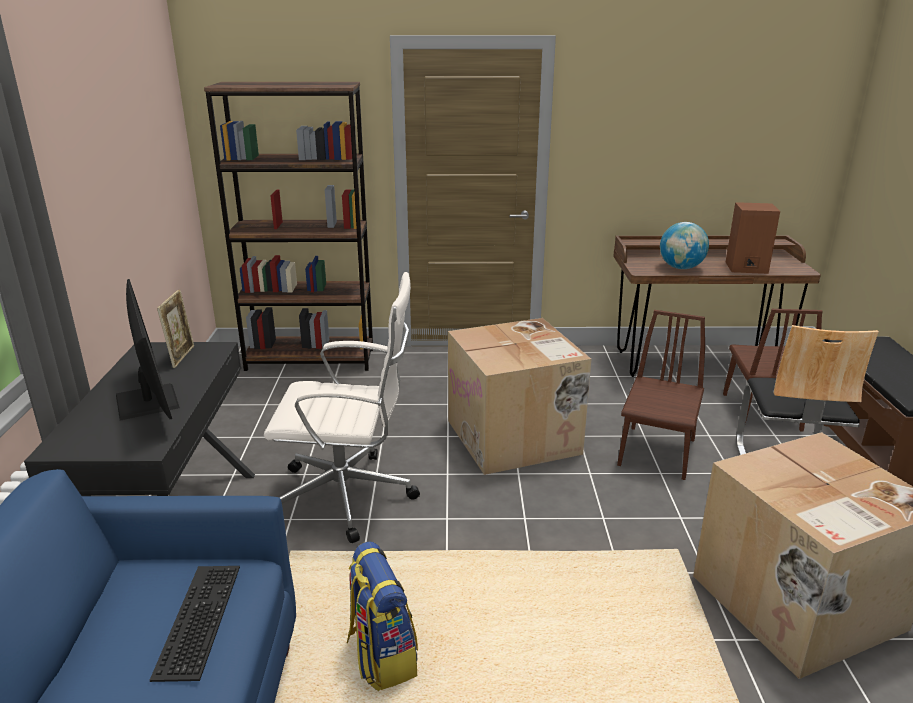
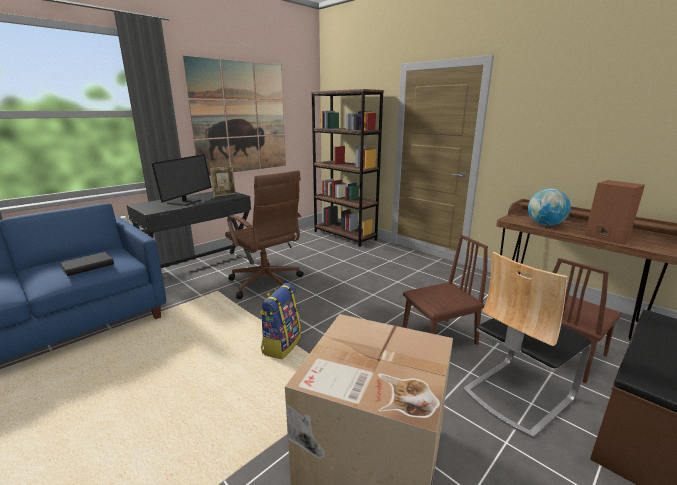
camera: 45 degrees right, 5 degrees down
keyboard [150,566,240,682] -> black book [60,252,114,276]
white office chair [264,272,420,543] -> brown office chair [225,170,304,299]
backpack [347,541,418,691] -> backpack moved to [260,283,301,359]
cardboard box [448,318,591,475] -> none
none -> picture [183,56,286,175]

